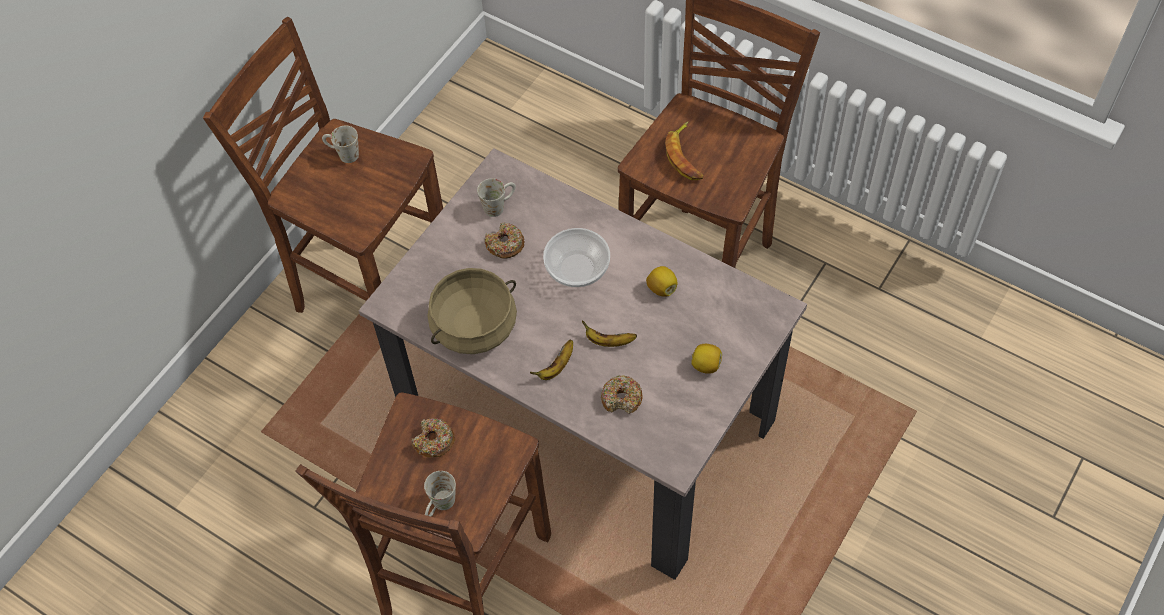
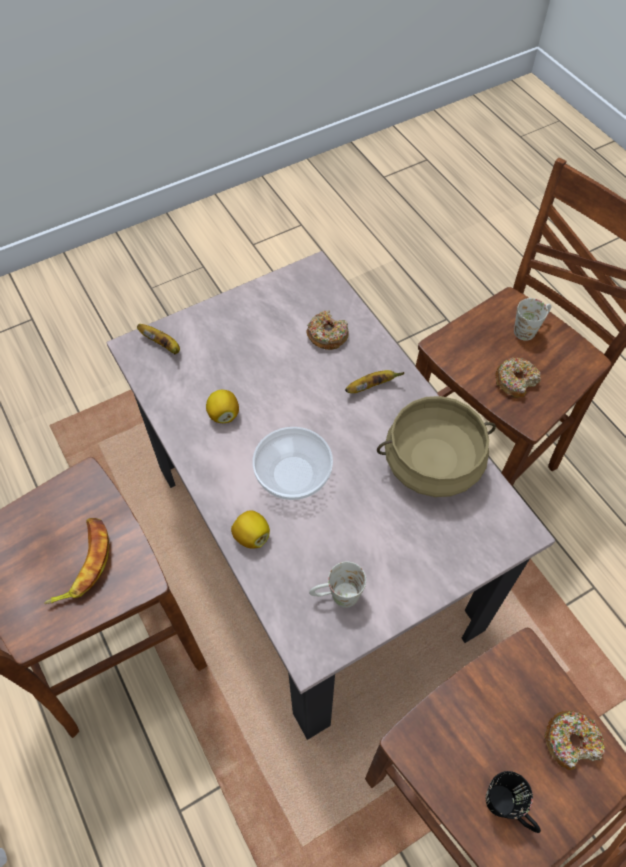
camera: 155 degrees left, 0 degrees up
white mug [322,125,359,163] -> black mug [486,771,541,833]
donut [485,222,525,259] -> donut moved to [544,710,605,770]
banana [582,321,637,347] -> banana moved to [137,324,180,354]
lemon [691,344,722,374] -> lemon moved to [231,510,270,549]

